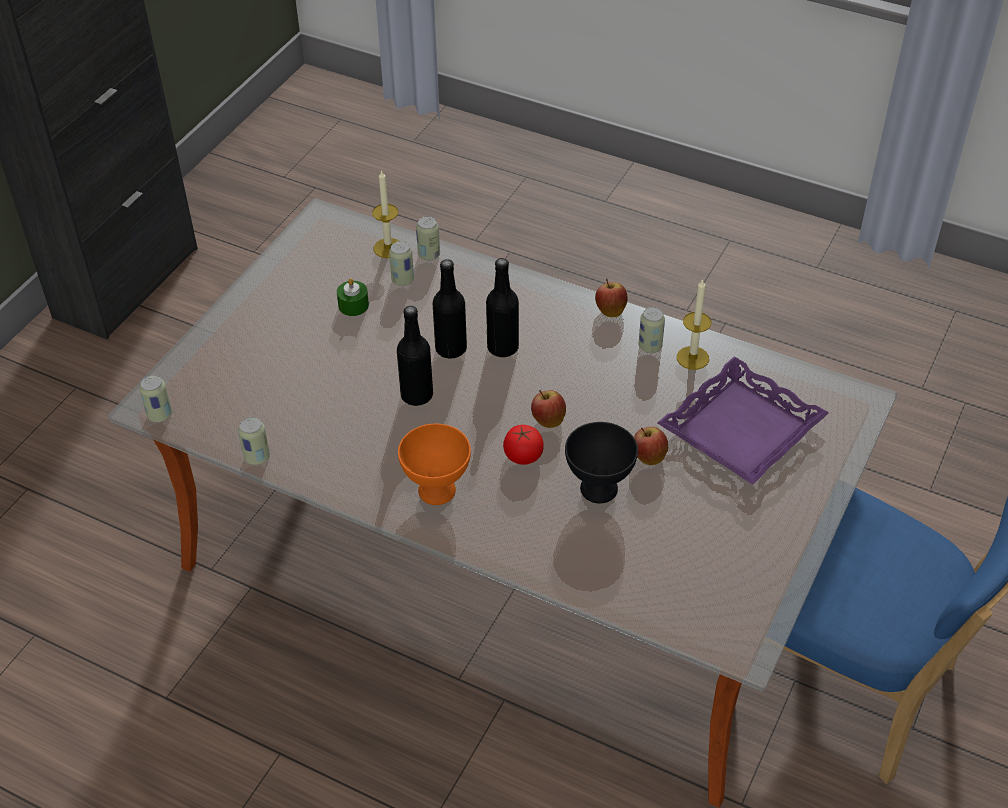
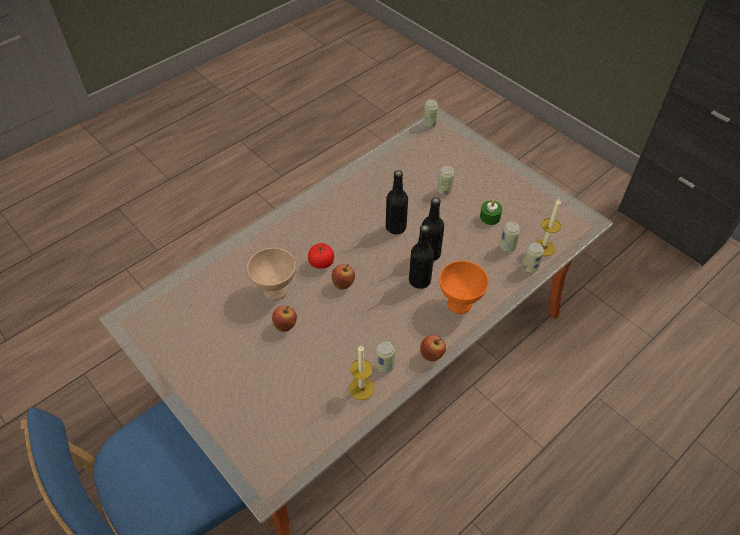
camera: 110 degrees right, 5 degrees up
can [238,417,270,465] -> can moved to [437,165,454,195]
orange bowl [398,424,471,505] -> orange bowl moved to [439,261,489,314]
black bowl [565,422,638,504] -> beige bowl [247,248,296,301]
purple tray [657,356,829,485] -> none

